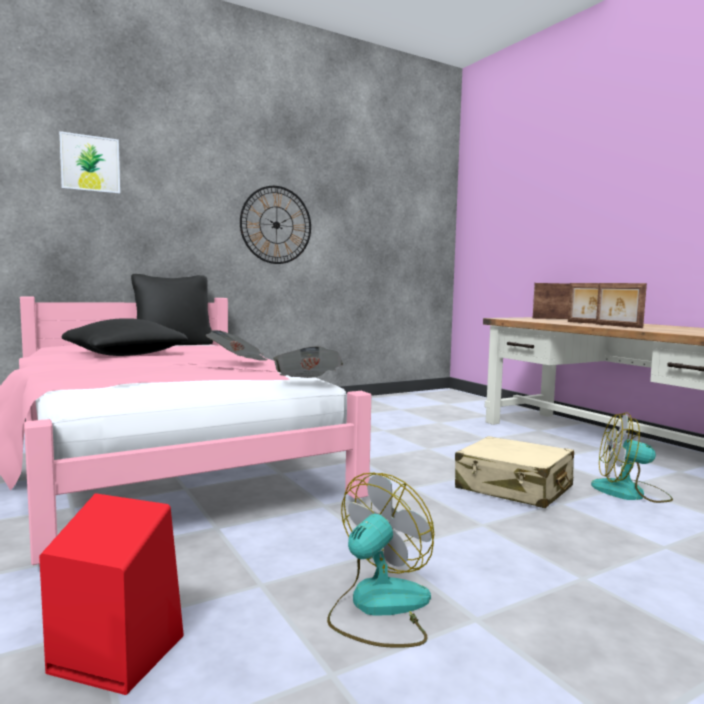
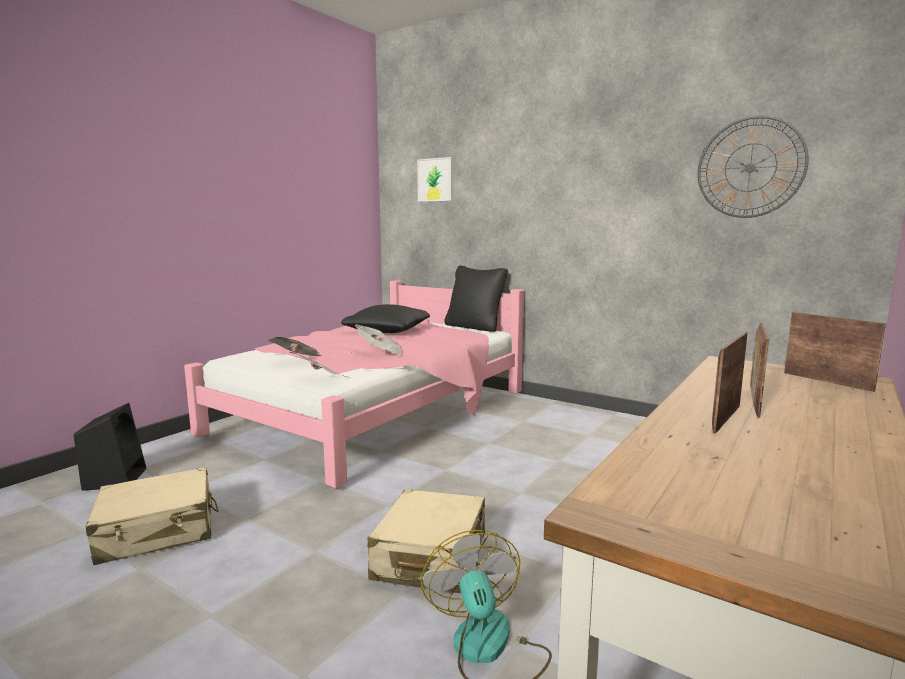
camera: 65 degrees right, 5 degrees up
red speaker [39,493,184,695] -> black speaker [74,403,146,491]
wall clock [240,186,311,264] -> wall clock moved to [698,115,809,218]
fan [327,473,434,648] -> beige suitcase [86,467,218,565]
none -> newspaper [269,337,322,356]

